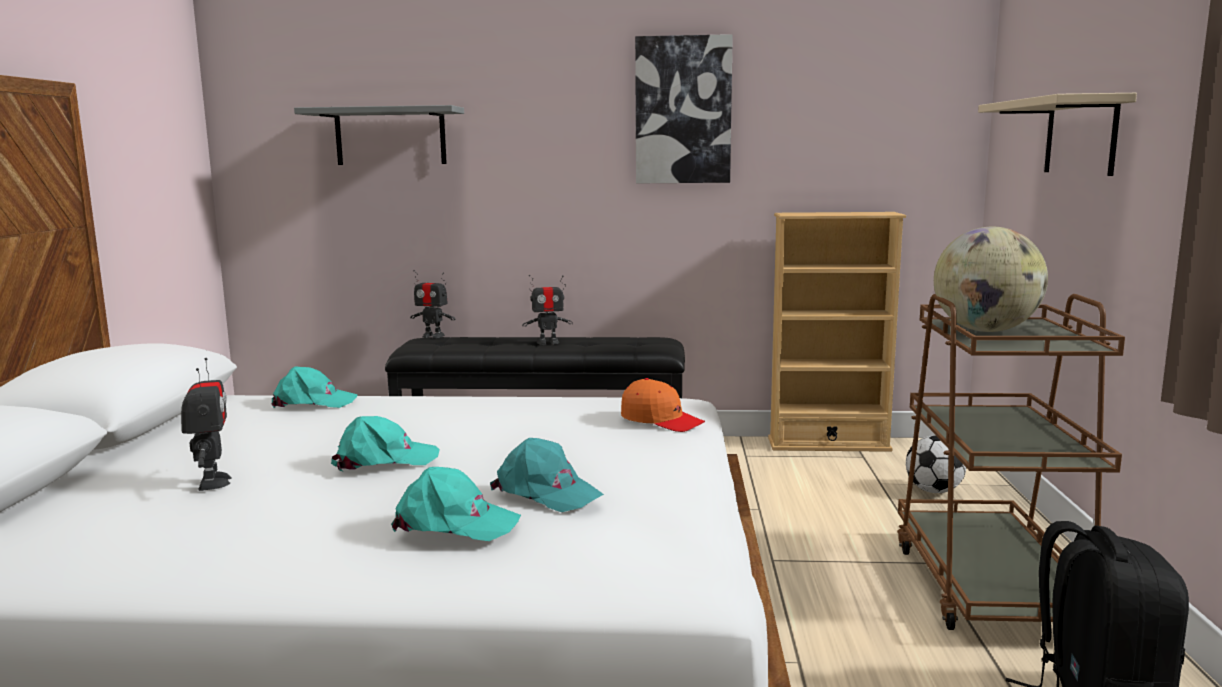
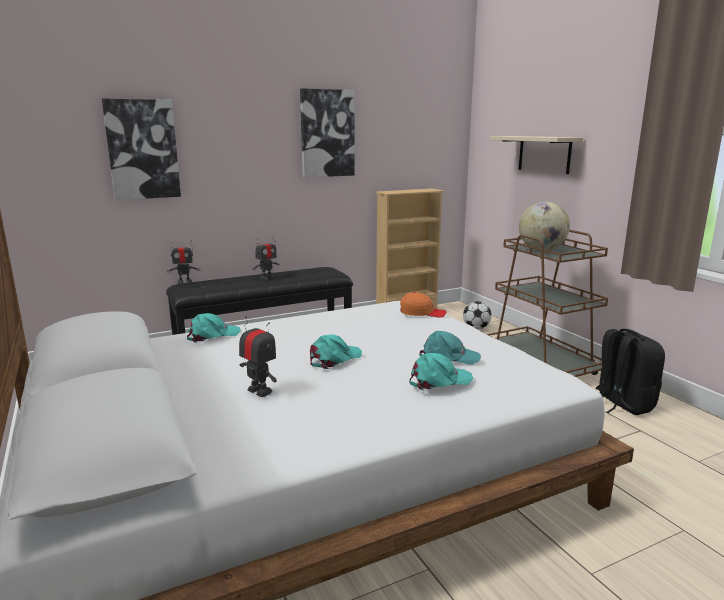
camera: 30 degrees left, 5 degrees up
grey shelf [294,105,464,165] -> picture [102,98,181,200]

